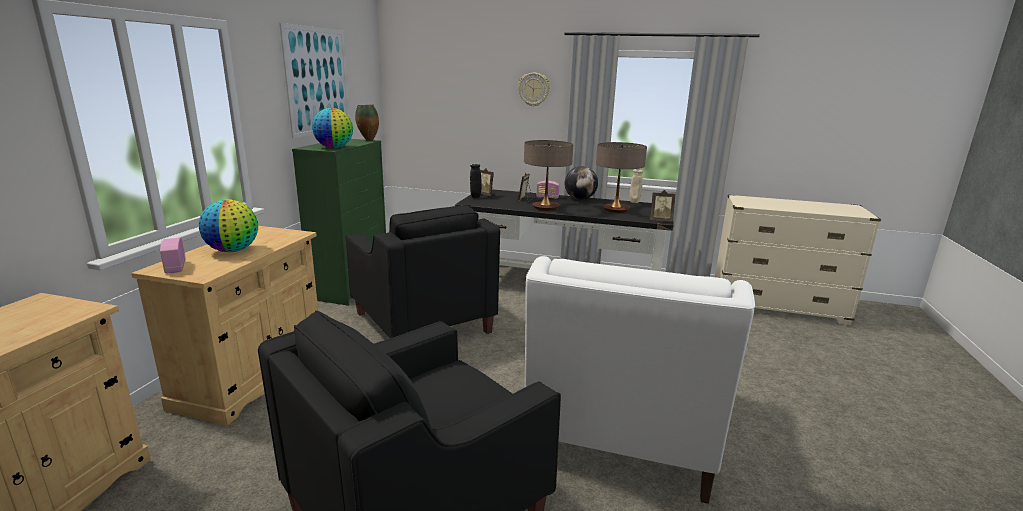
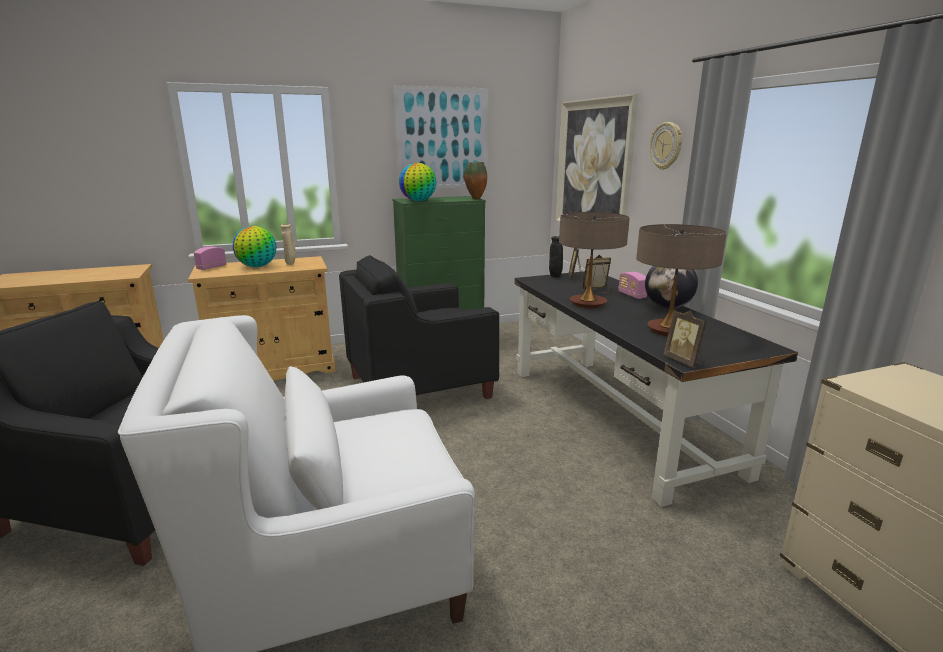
camera: 55 degrees right, 0 degrees up
black armchair [346,205,500,338] -> black armchair turned 45 degrees clockwise [339,255,499,399]
beige vase [630,169,643,203] -> beige vase moved to [281,224,296,265]
none -> picture [556,94,639,222]

